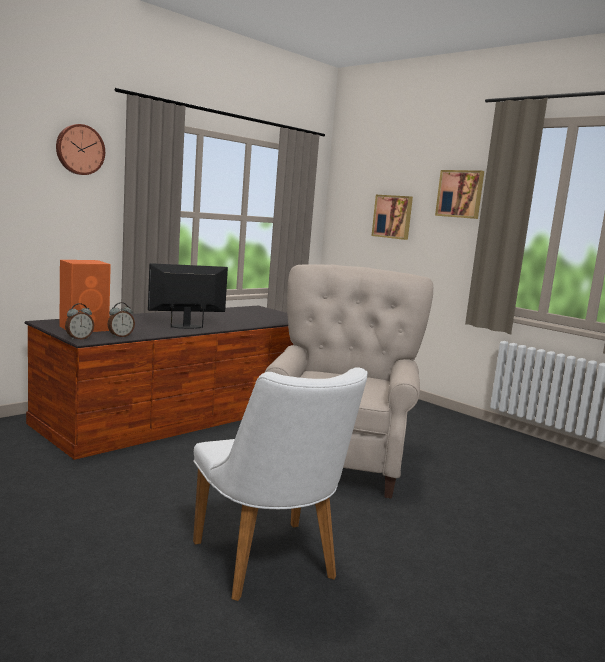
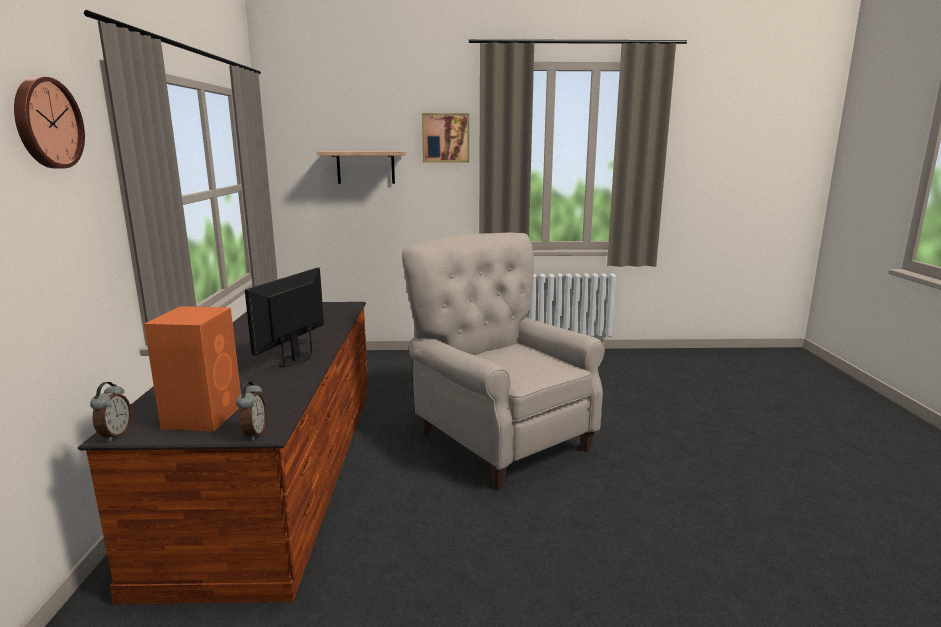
camera: 45 degrees left, 5 degrees up
alarm clock [107,302,135,337] -> alarm clock moved to [90,382,132,442]
white chair [193,368,368,601] -> none
picture [372,195,413,240] -> shelf [317,151,406,184]

